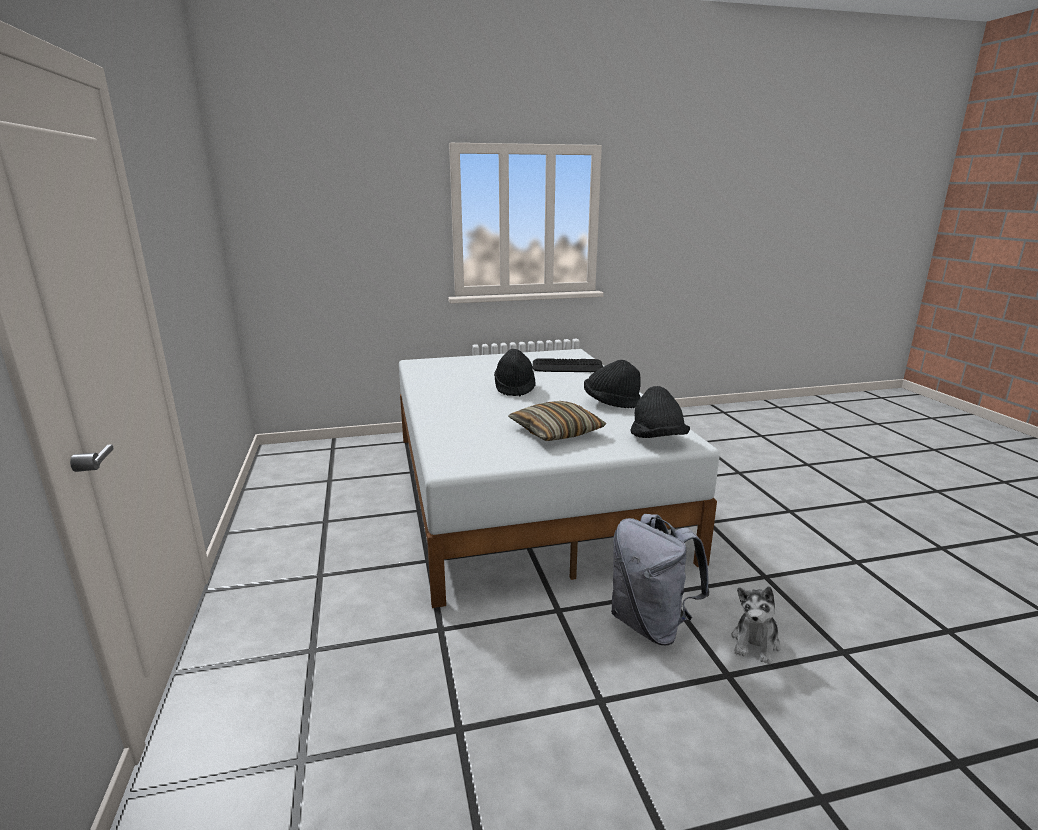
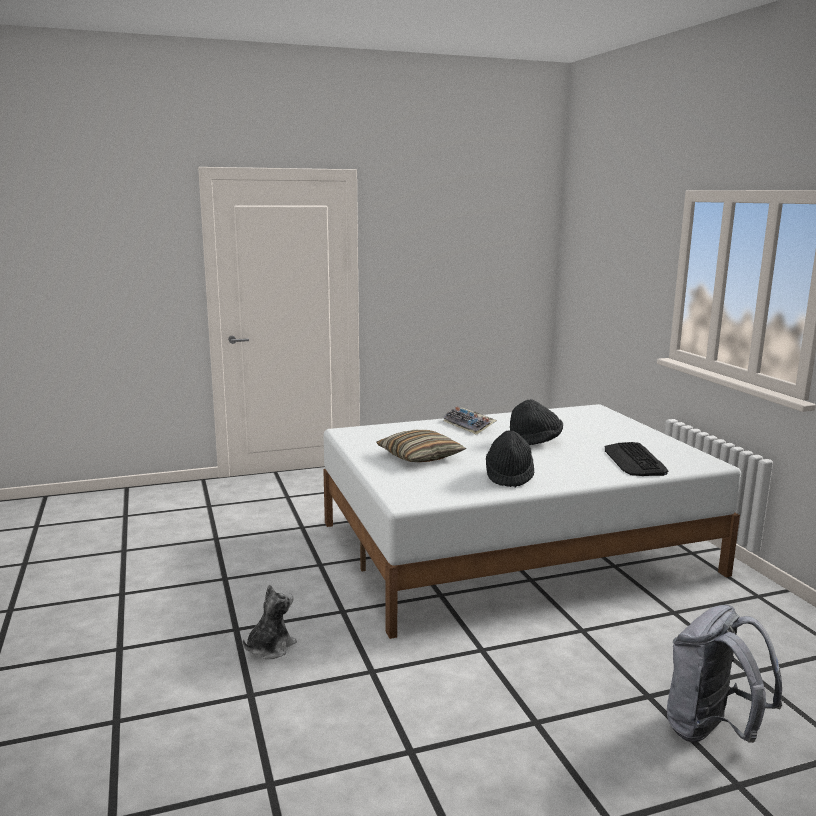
camera: 85 degrees right, 5 degrees down
grey backpack [611,514,710,645] -> grey backpack moved to [667,605,782,743]
black hat [631,386,690,438] -> none
plush toy [732,587,781,664] -> plush toy turned 105 degrees clockwise [243,584,297,659]
none -> keyboard [443,407,497,435]

